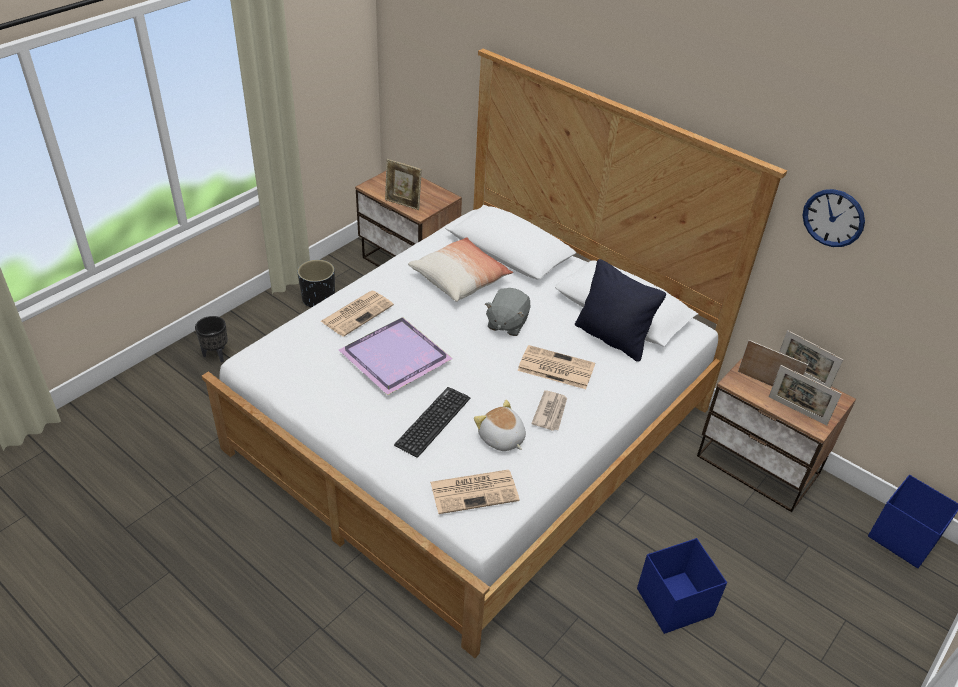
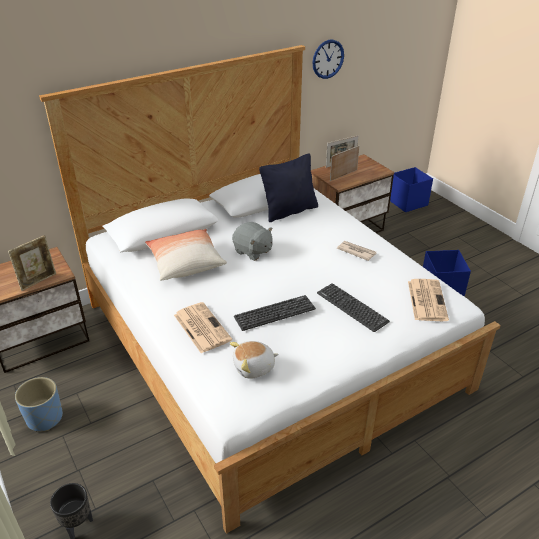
camera: 70 degrees left, 5 degrees down
black planter [298,260,335,307] -> blue planter [15,377,63,432]
purple tray [339,317,453,395] -> keyboard [234,295,316,331]
plush toy [474,400,526,451] -> plush toy moved to [230,341,279,379]
newspaper [517,345,595,389] -> none
picture frame [769,365,841,426] -> none

